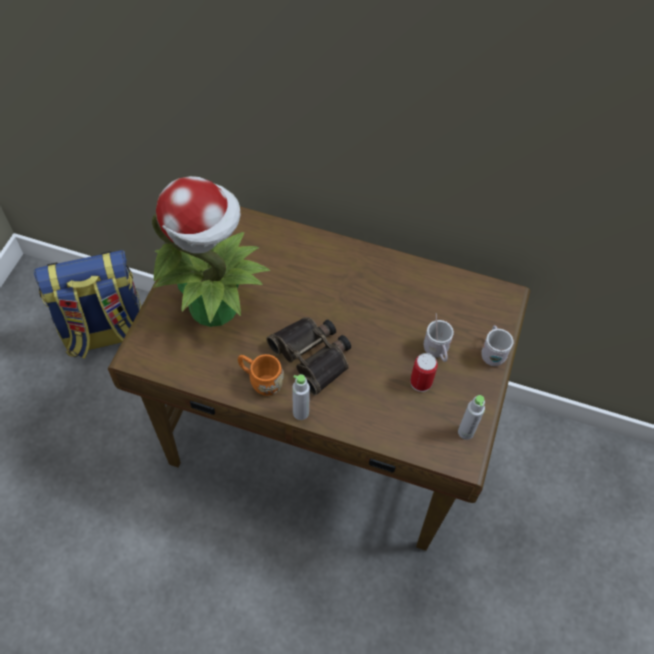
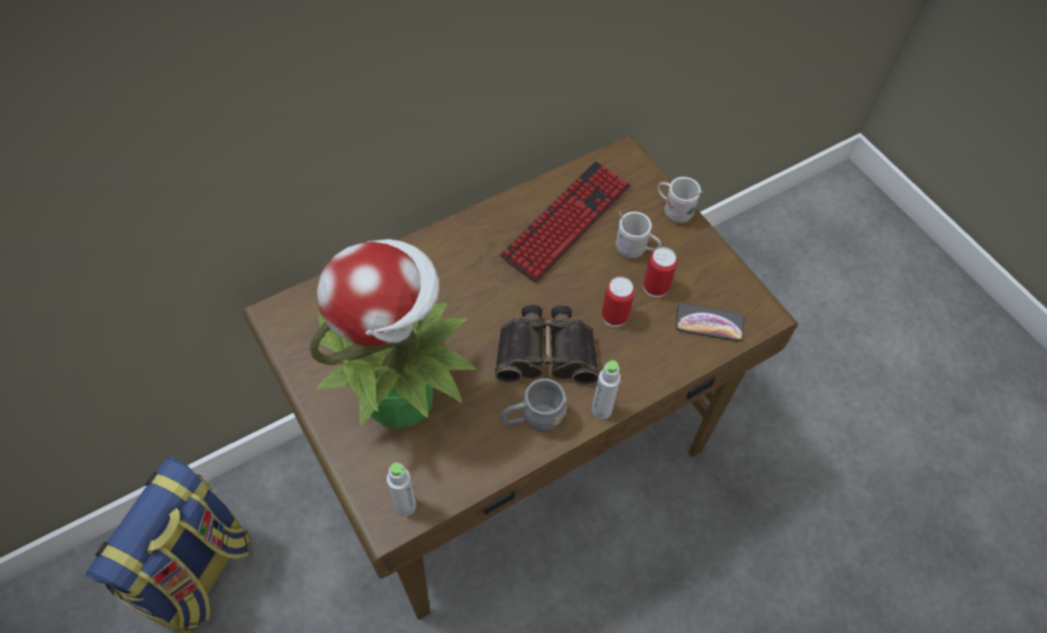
camera: 50 degrees left, 0 degrees up
orange mug [238,354,284,396] -> grey mug [501,378,567,432]
grey bottle [458,395,485,440] -> grey bottle moved to [387,462,416,517]
none -> keyboard [500,161,630,283]
none -> can [602,277,635,327]
none -> phone [676,303,744,342]

